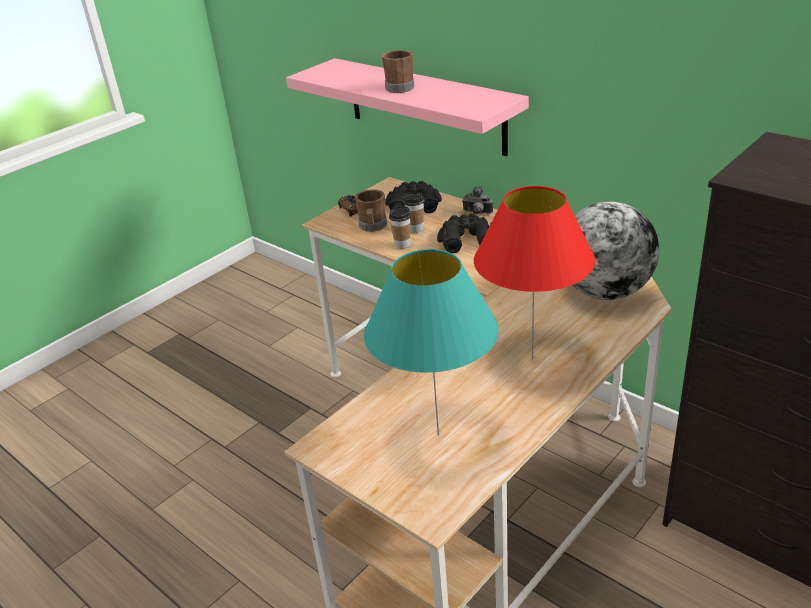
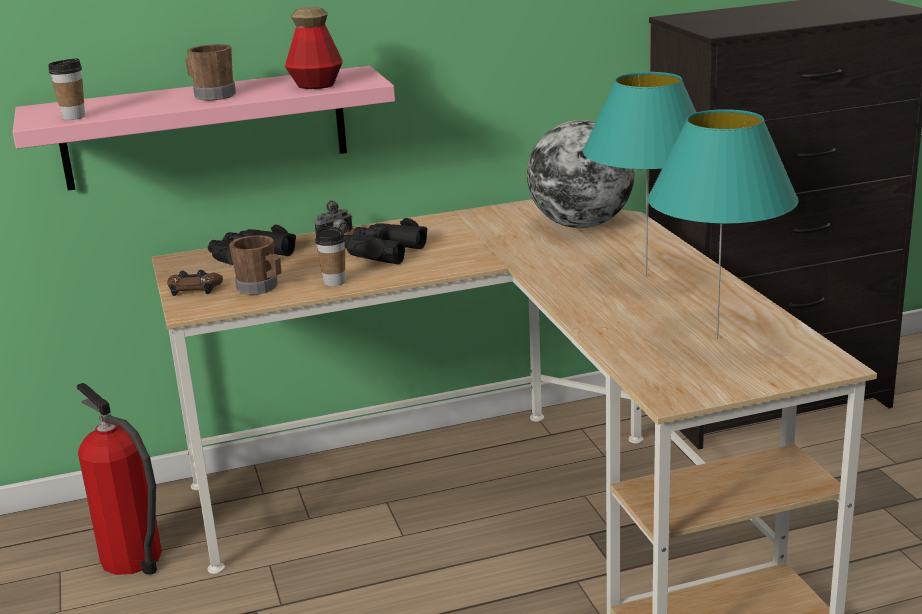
camera: 60 degrees left, 10 degrees down
cup [403,192,425,233] -> cup moved to [48,58,85,120]
red table lamp [474,186,595,359] -> turquoise table lamp [583,72,697,276]
none -> fire extinguisher [77,383,162,575]
none -> bottle [285,7,343,89]

